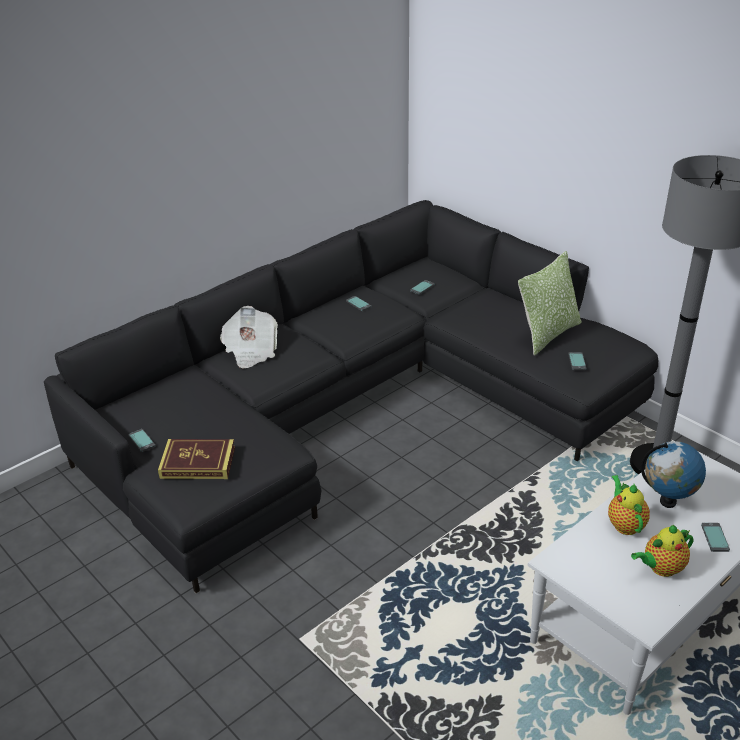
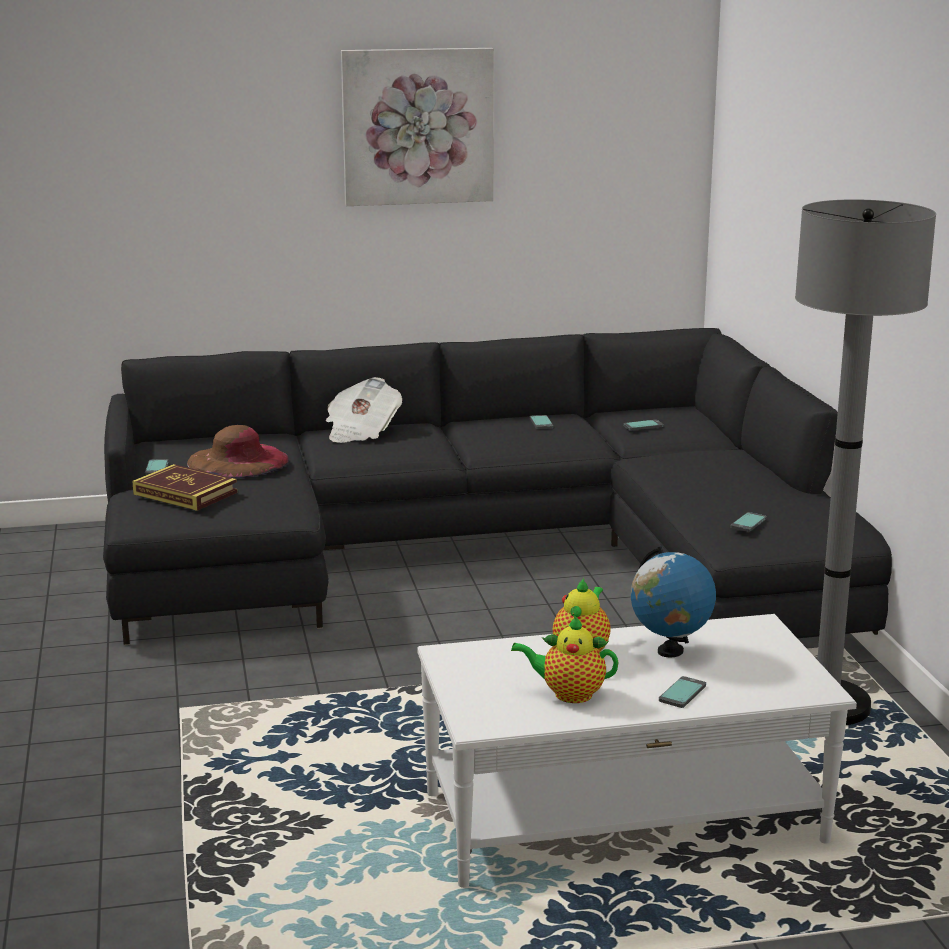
camera: 30 degrees right, 15 degrees down
pillow [518,251,582,356] -> none
none -> brown hat [187,425,289,478]
none -> picture [341,48,494,206]

